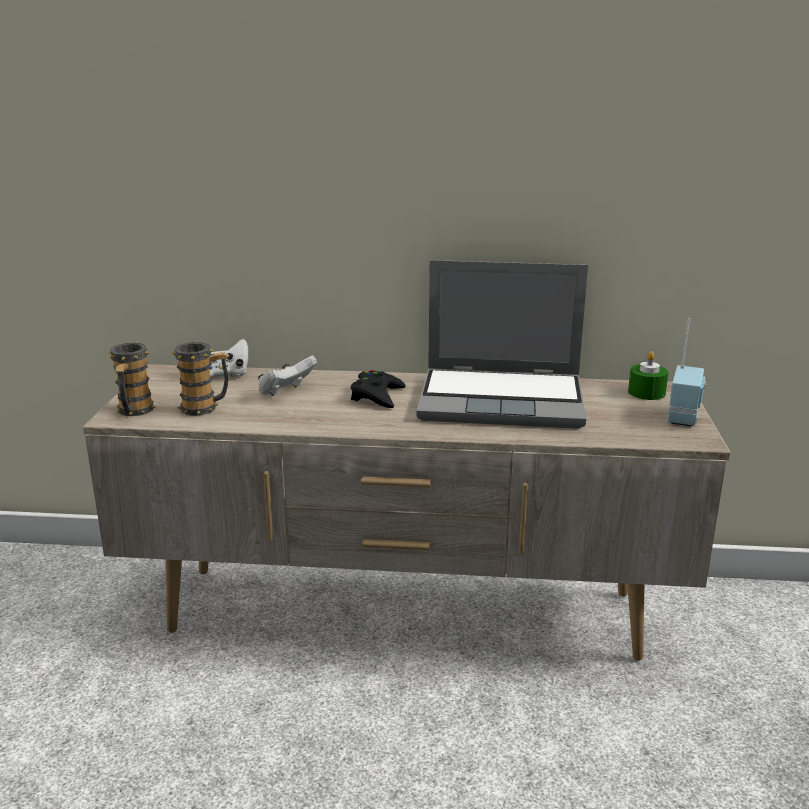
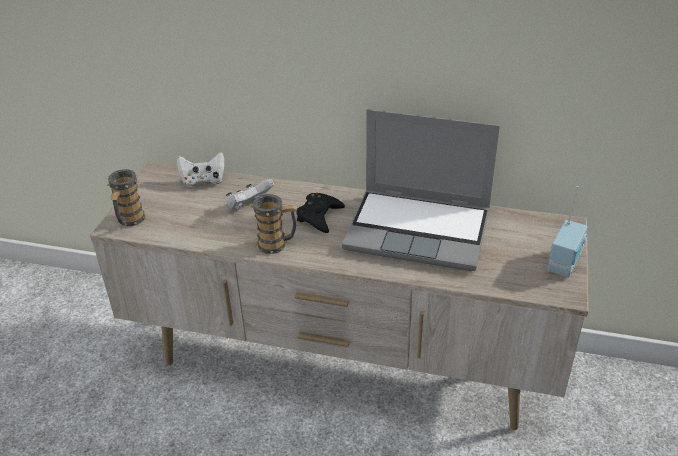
camera: 10 degrees right, 15 degrees up
mug [171,342,229,415] -> mug moved to [250,194,297,254]
green candle [628,351,668,400] -> none

